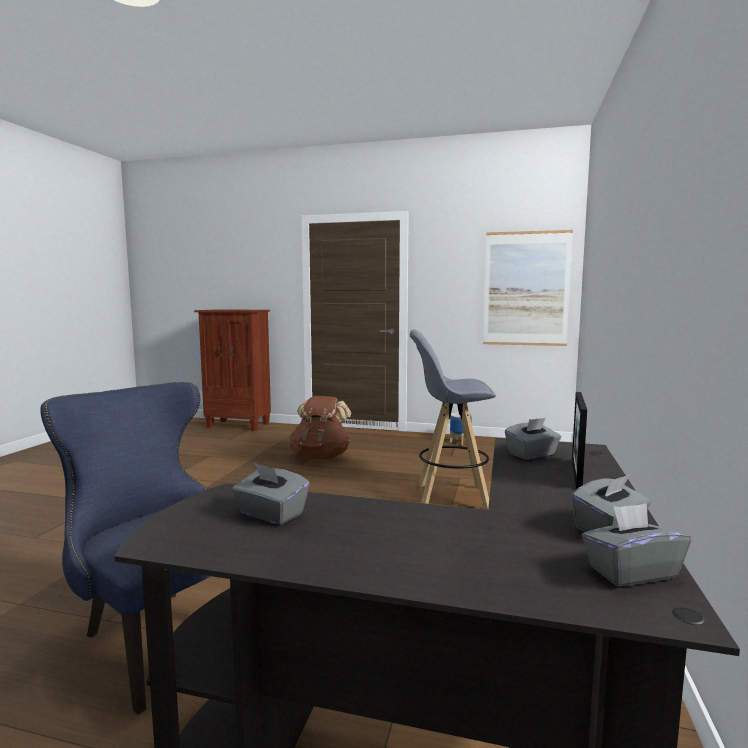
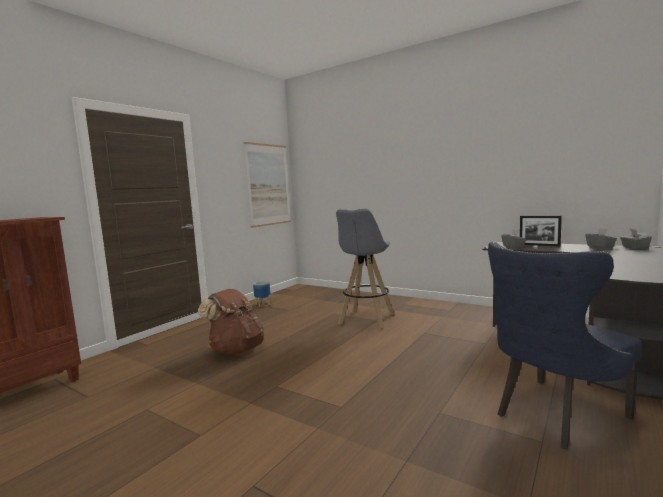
camera: 70 degrees left, 0 degrees up
grey tissue box [232,462,309,525] -> none

